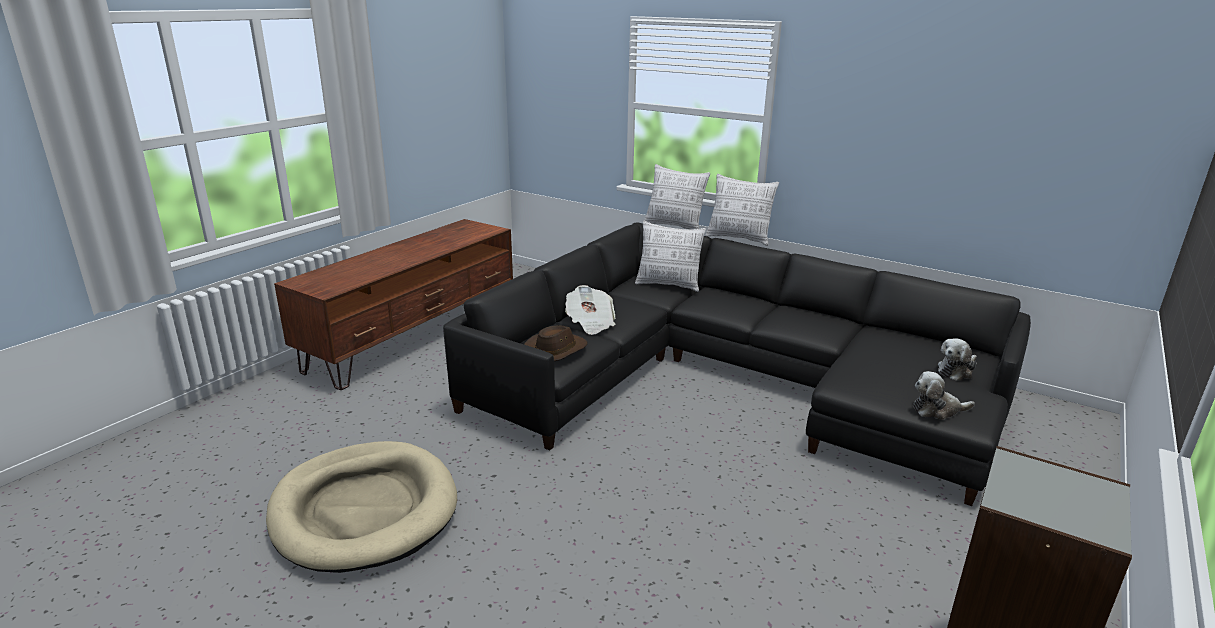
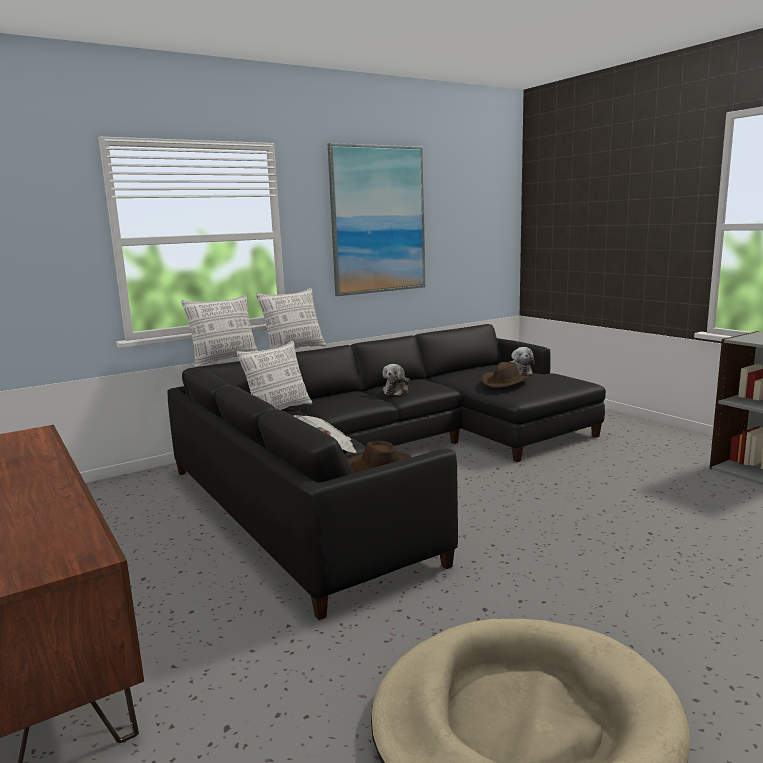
camera: 65 degrees left, 10 degrees down
plush toy [913,371,975,420] -> plush toy moved to [382,364,410,395]
none -> picture [328,143,425,296]
none -> brown hat [482,362,530,388]

